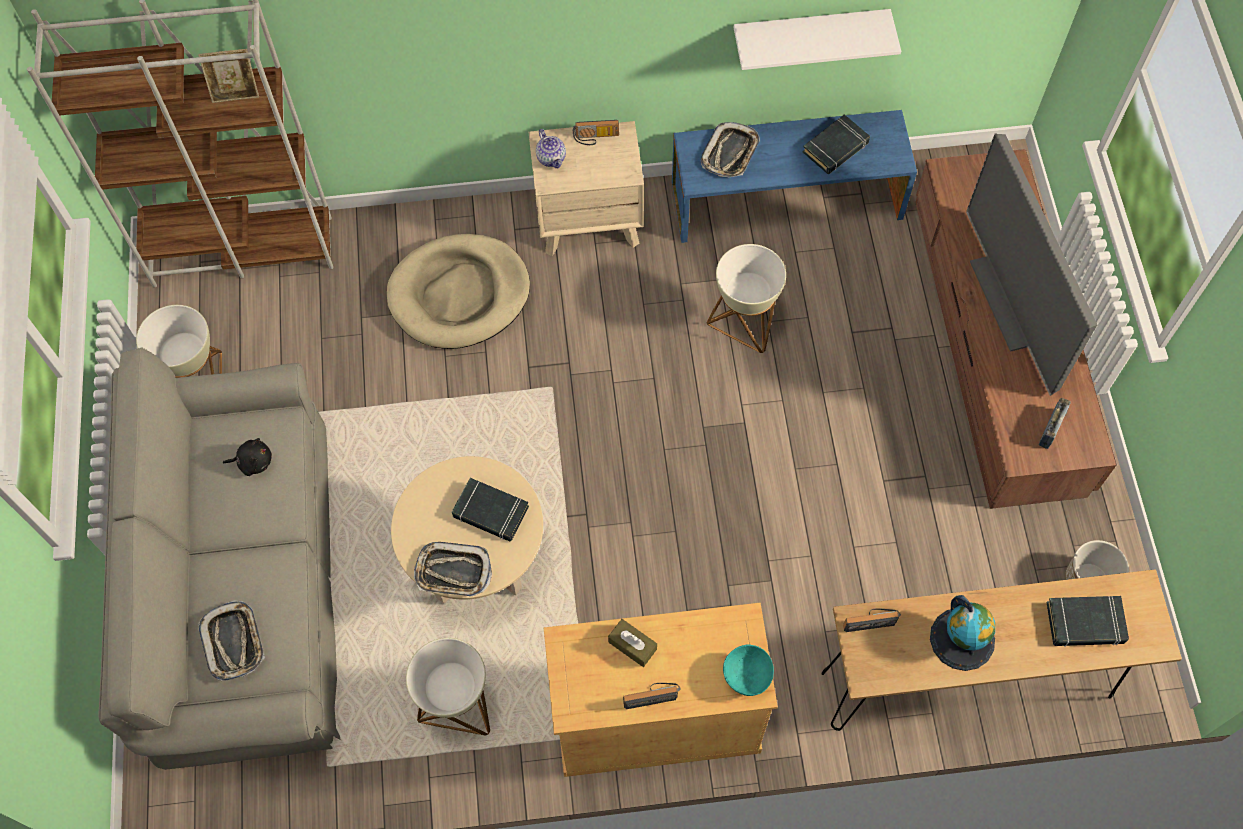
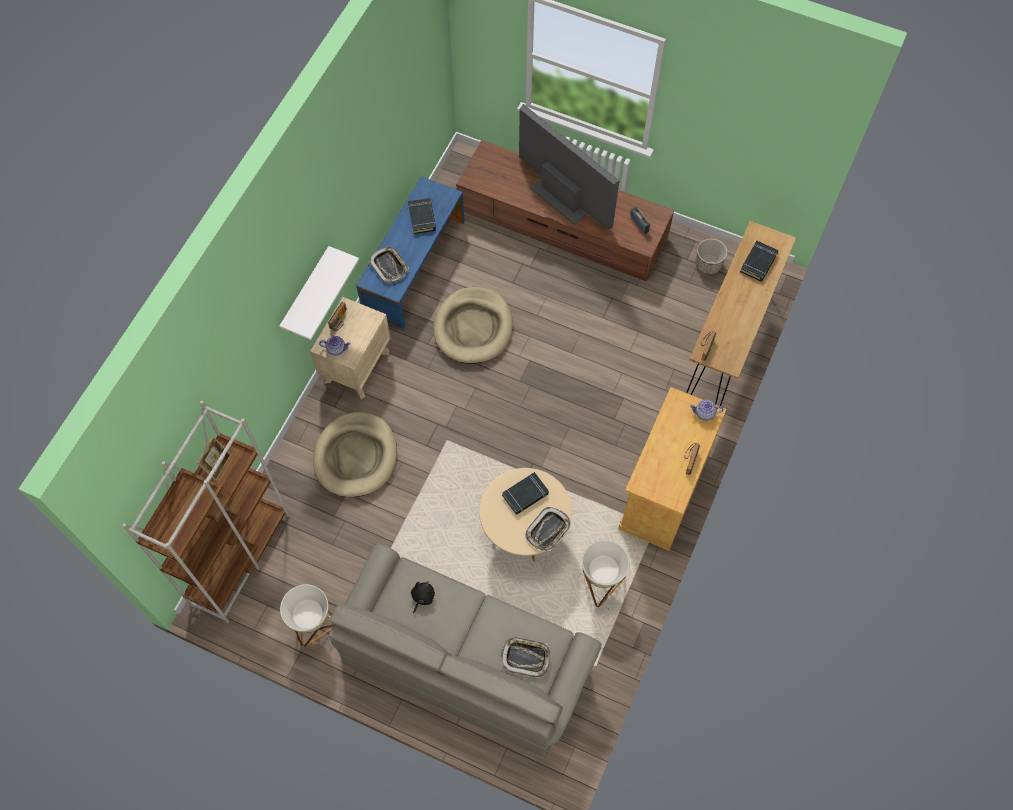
camera: 60 degrees left, 0 degrees up
brown tissue box [608,619,657,667] -> none
planter [707,244,786,353] -> beige dog bed [433,287,513,364]
turquoise bowl [723,644,774,696] -> teapot [690,400,724,421]
white shelf [733,9,901,70] -> white shelf moved to [280,246,359,340]
globe [930,595,995,671] -> none
television [966,133,1097,396] -> television turned 150 degrees counterclockwise [519,104,619,230]

